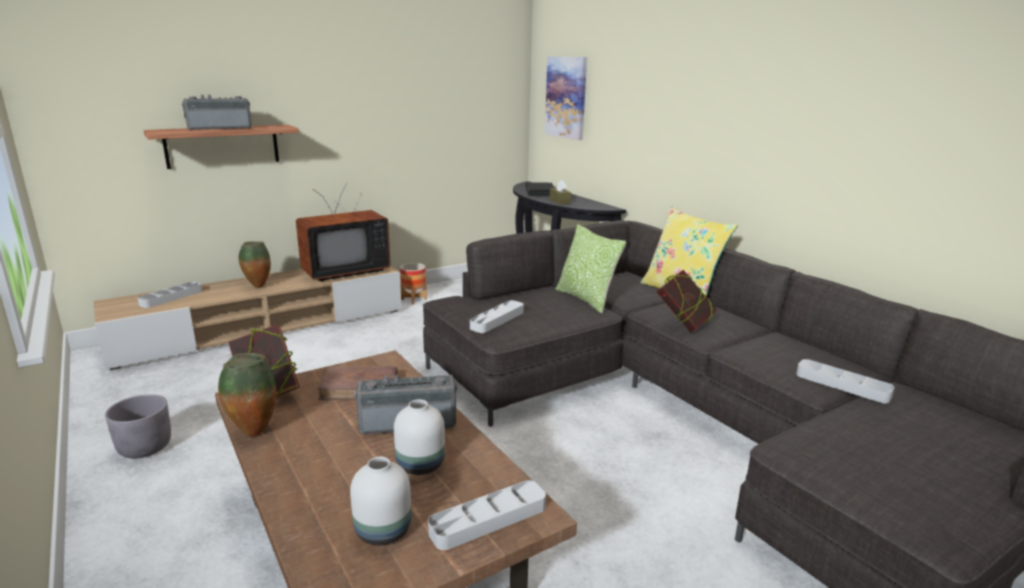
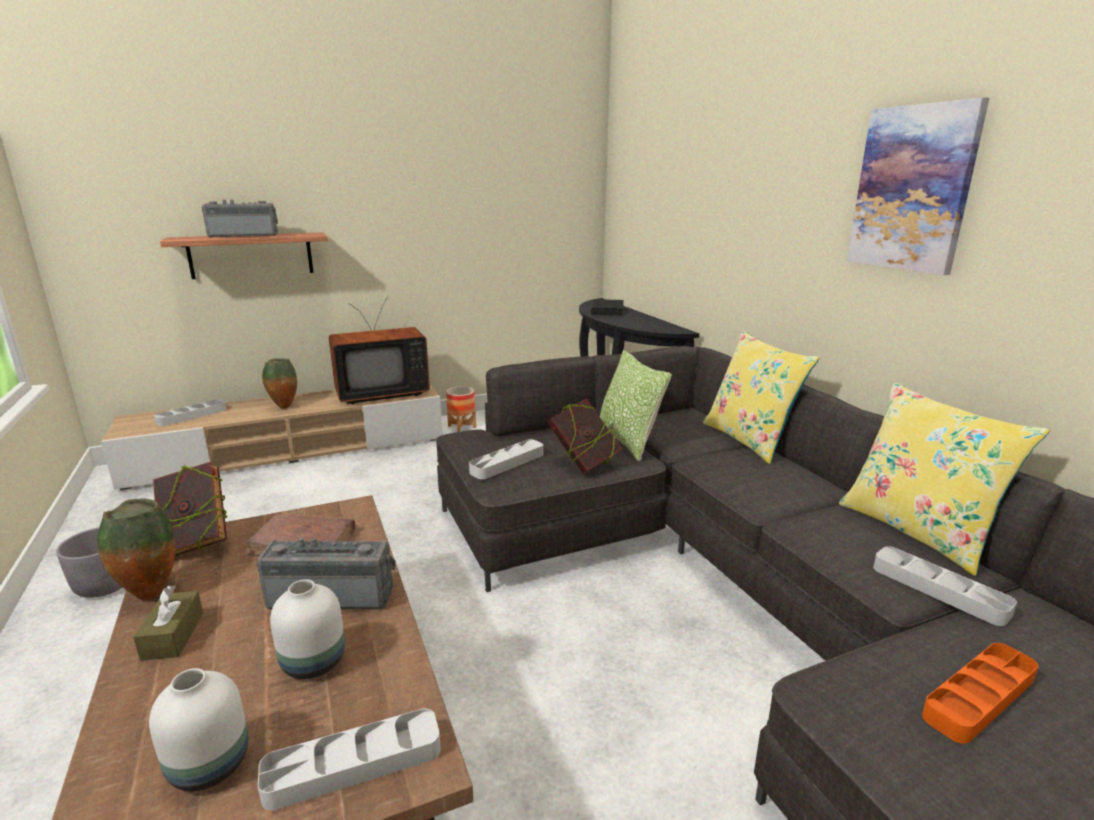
camera: 10 degrees right, 0 degrees up
picture [545,57,587,140] -> picture moved to [847,97,989,275]
brown tissue box [550,180,572,204] -> brown tissue box moved to [133,585,203,661]
book [656,270,717,333] -> book moved to [548,399,622,475]
none -> yellow pillow [839,382,1050,576]
none -> orange tray [922,643,1038,744]

